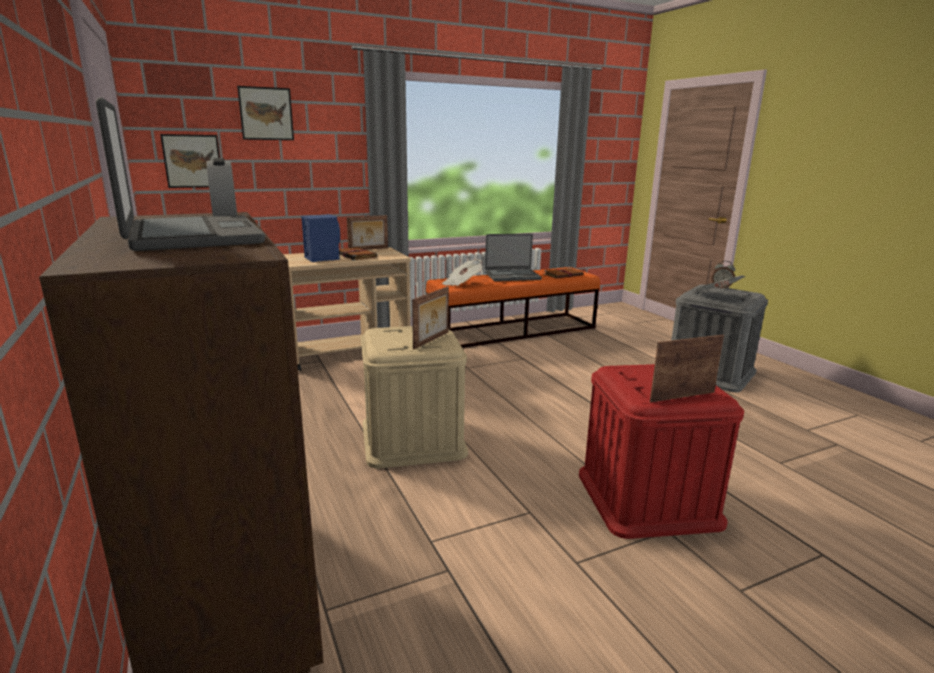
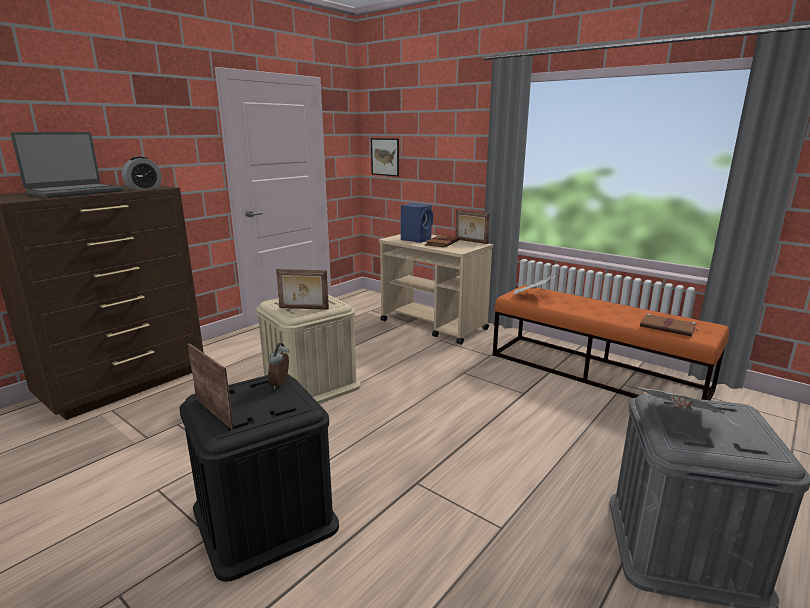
camera: 65 degrees right, 0 degrees up
picture [237,86,294,140] -> none
laptop [485,233,542,281] -> none
red storage box [579,364,744,539] -> black storage box [179,374,339,582]
alarm clock [712,261,735,289] -> alarm clock moved to [268,343,289,390]

